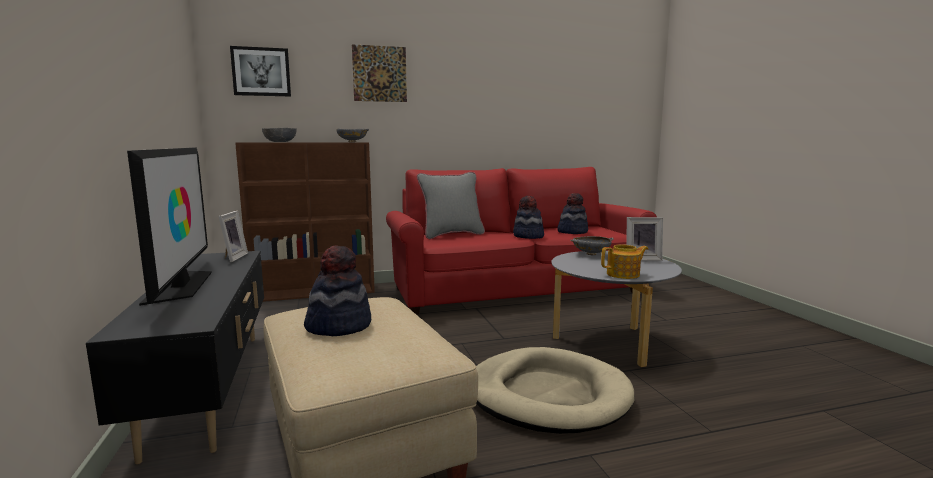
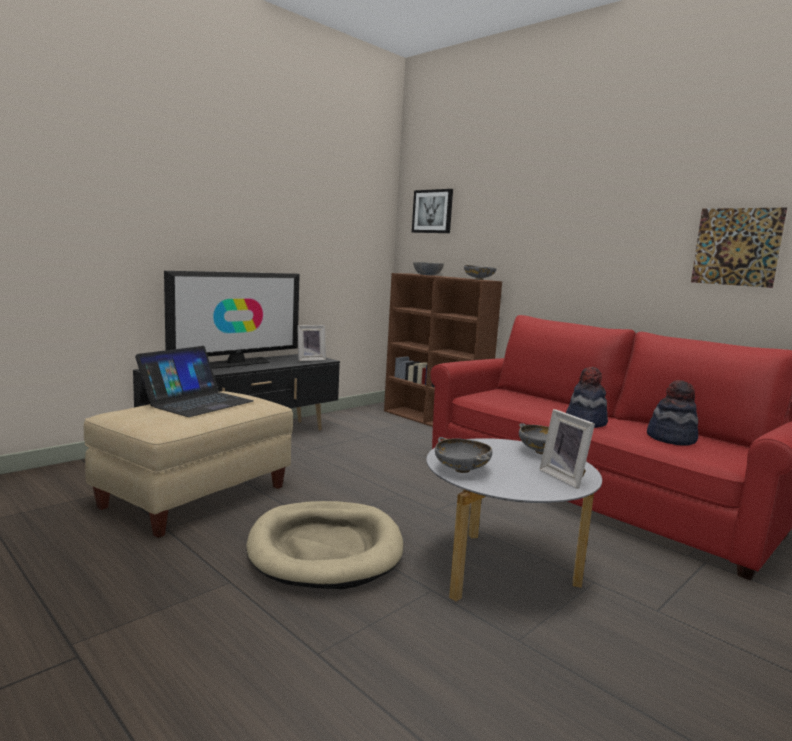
camera: 60 degrees right, 0 degrees up
hat [304,245,371,336] -> laptop [135,346,254,417]
picture [352,44,407,102] -> picture moved to [691,208,787,288]
grey pillow [417,172,485,239] -> none
teapot [601,244,648,279] -> grey bowl [435,437,492,473]

